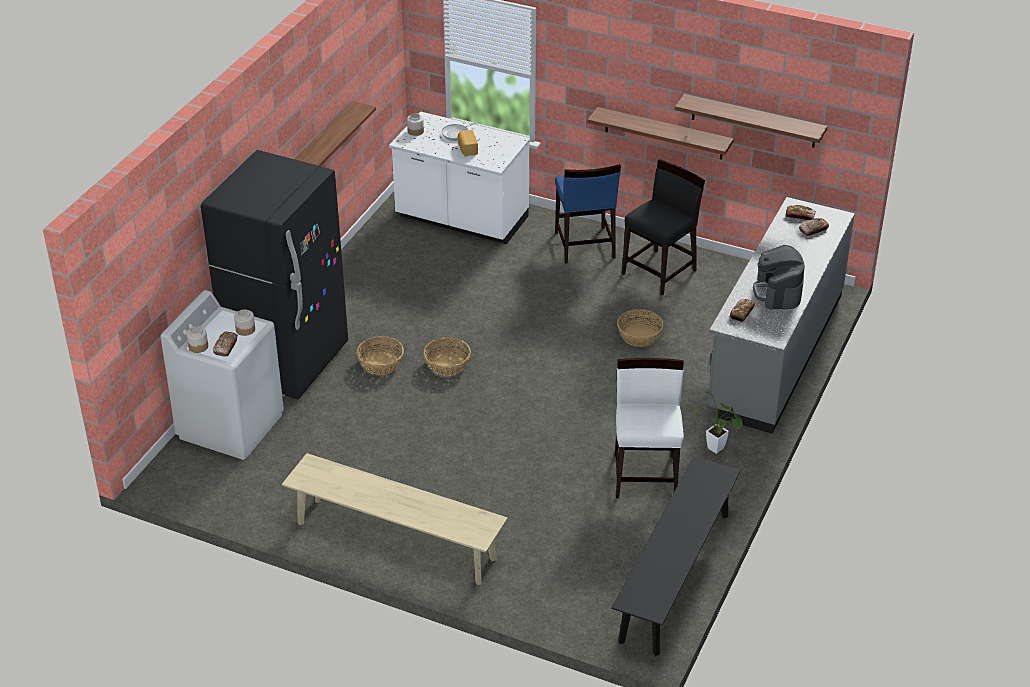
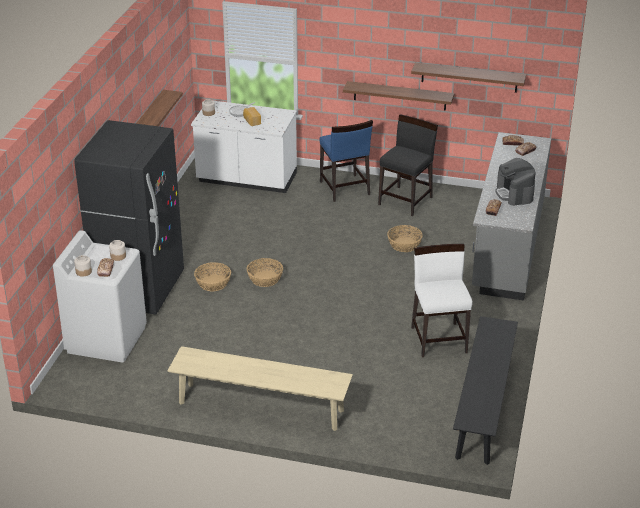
camera: 10 degrees left, 5 degrees down
potted plant [694,391,744,454] -> none

